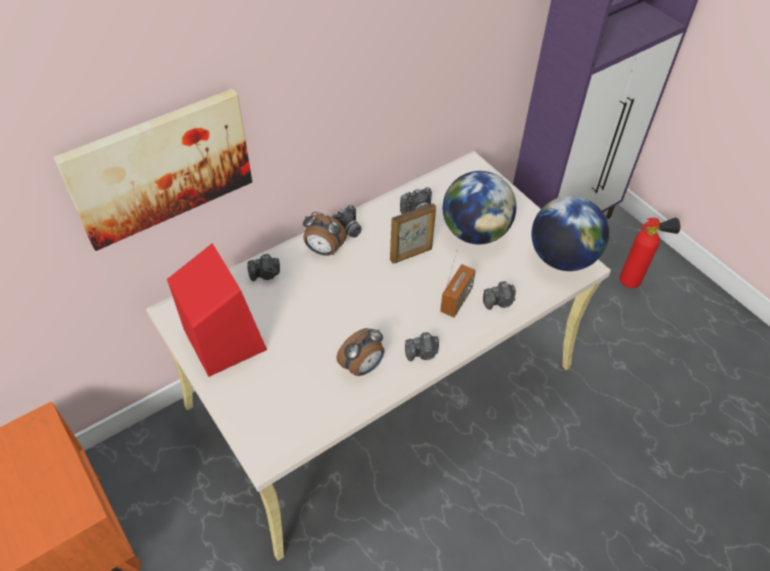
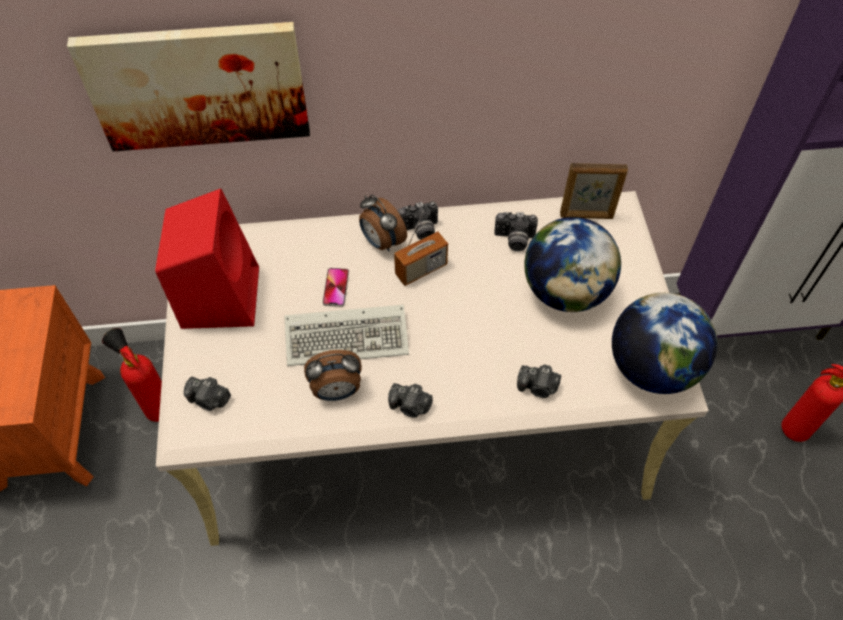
camera: 30 degrees right, 5 degrees up
camera [247,254,280,281] -> camera moved to [184,377,231,411]
picture frame [390,203,436,264] -> picture frame moved to [560,163,628,219]
radio [440,250,476,318] -> radio moved to [394,210,448,286]
none -> fire extinguisher [102,328,162,422]
none -> keyboard [284,305,409,366]
none -> phone [322,268,349,307]

